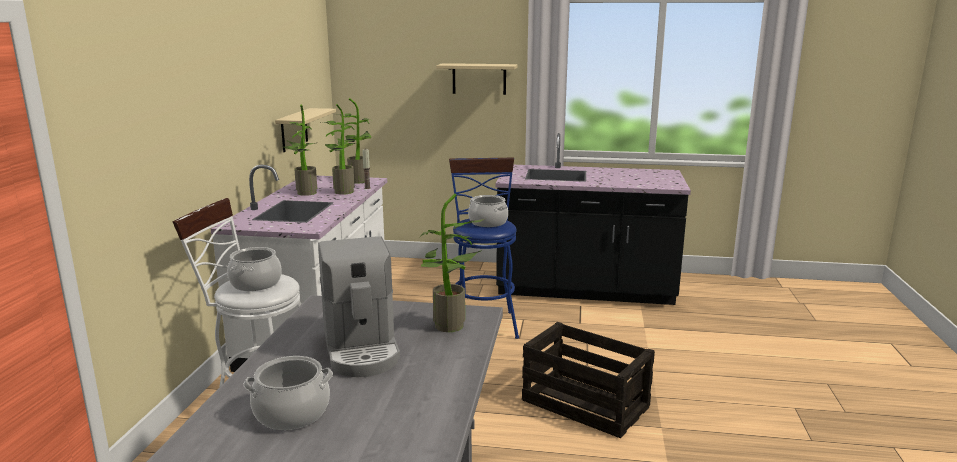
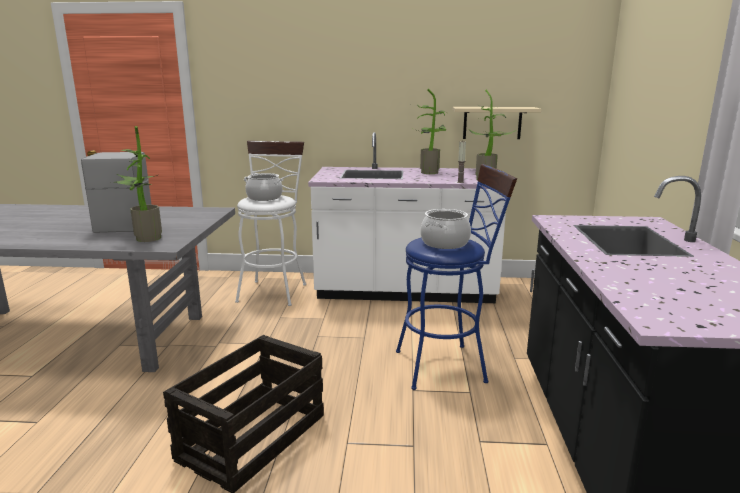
camera: 85 degrees right, 0 degrees up
cooking pot [244,356,333,430] -> none
coffee machine [318,236,400,377] -> coffee machine turned 105 degrees clockwise [81,152,152,233]
potted plant [321,104,356,195] -> none
beige shelf [436,63,518,95] -> none

